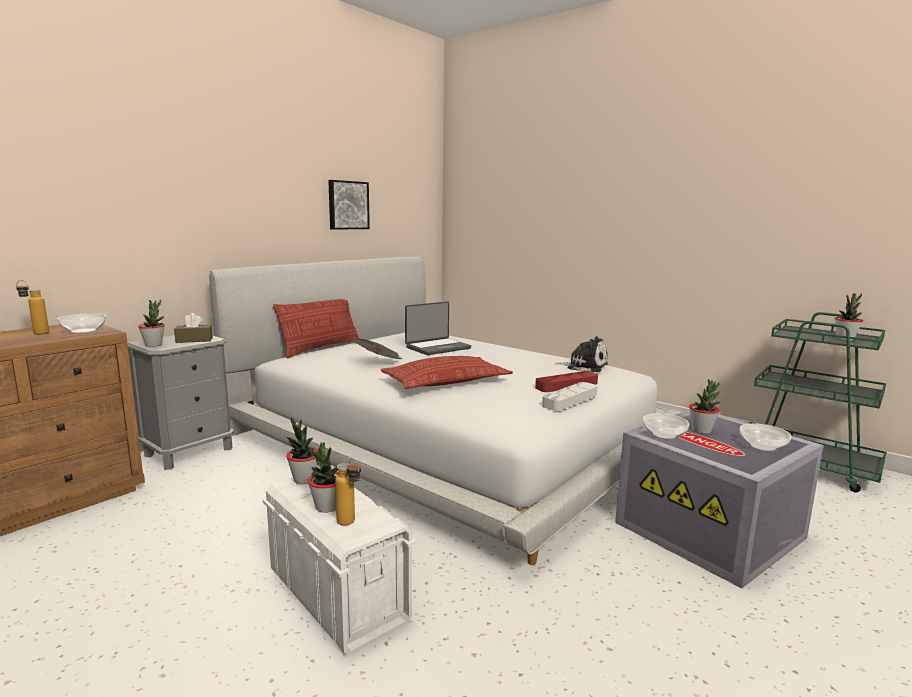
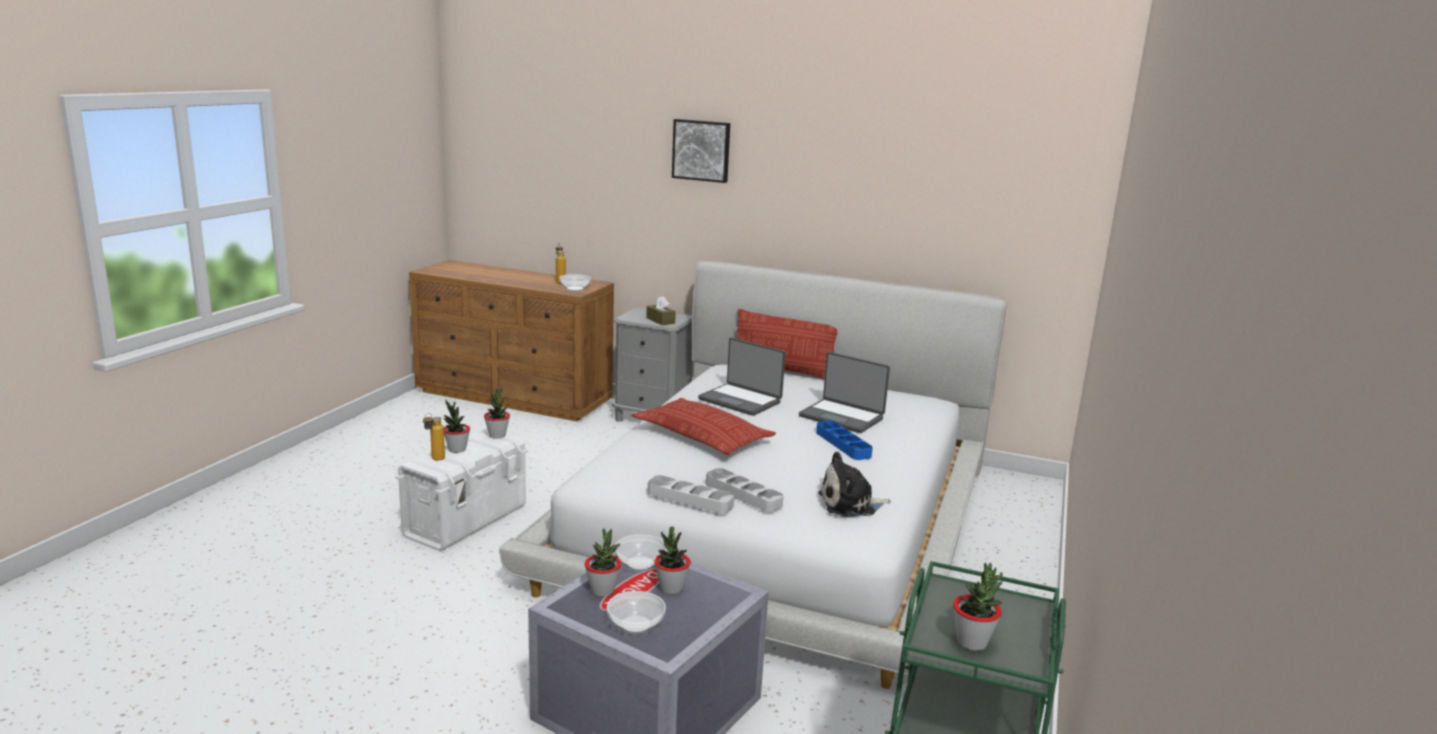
camera: 70 degrees right, 5 degrees up
potted plant [138,300,165,347] -> potted plant moved to [585,528,621,597]
picture [328,180,370,230] -> picture moved to [672,119,730,183]
newspaper [351,339,402,359] -> laptop [698,338,786,416]
red tray [535,371,598,392] -> grey tray [706,468,784,512]
plush toy [556,337,608,372] -> plush toy turned 75 degrees clockwise [818,452,891,517]
none -> blue tray [816,421,873,460]

